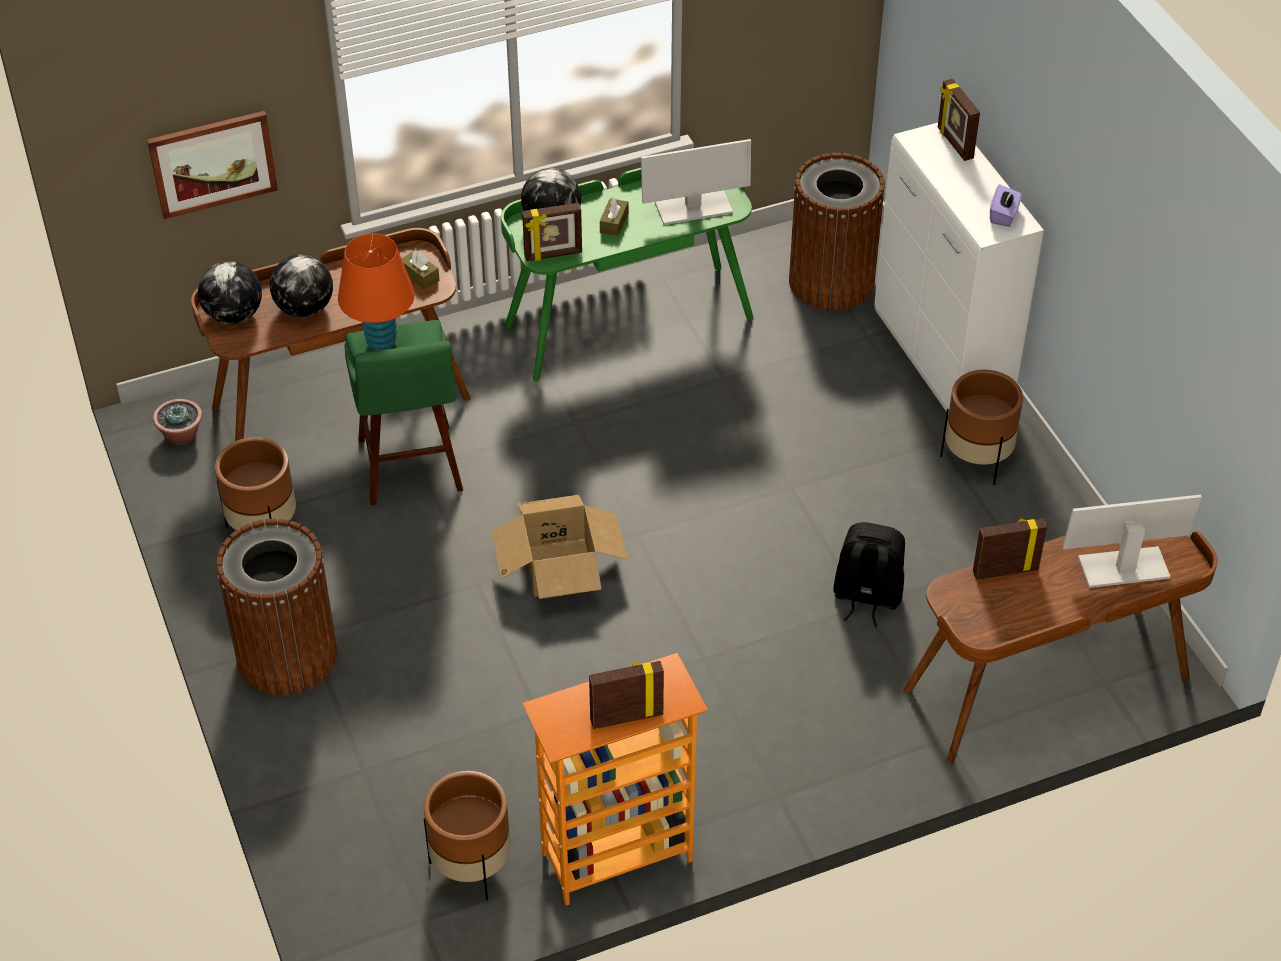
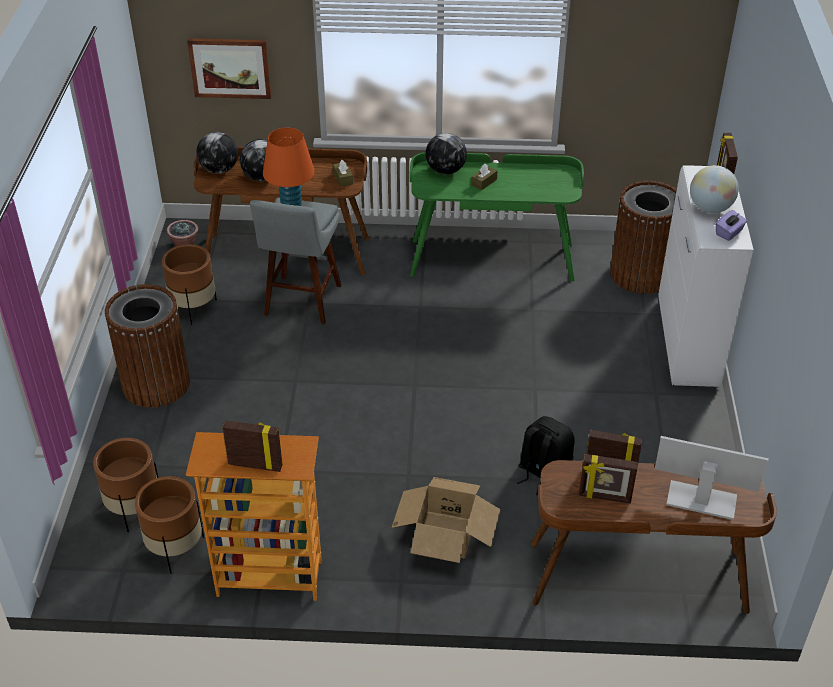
camera: 25 degrees right, 5 degrees down
green stool [345,320,463,505] -> grey stool [250,198,341,325]
cardboard box [492,495,628,599] -> cardboard box moved to [392,477,500,563]
picture frame [522,203,582,261] -> picture frame moved to [579,454,638,504]
monitor [641,139,751,225] -> none
brown planter [940,370,1023,485] -> brown planter moved to [93,438,158,532]
none -> globe [690,165,739,213]

